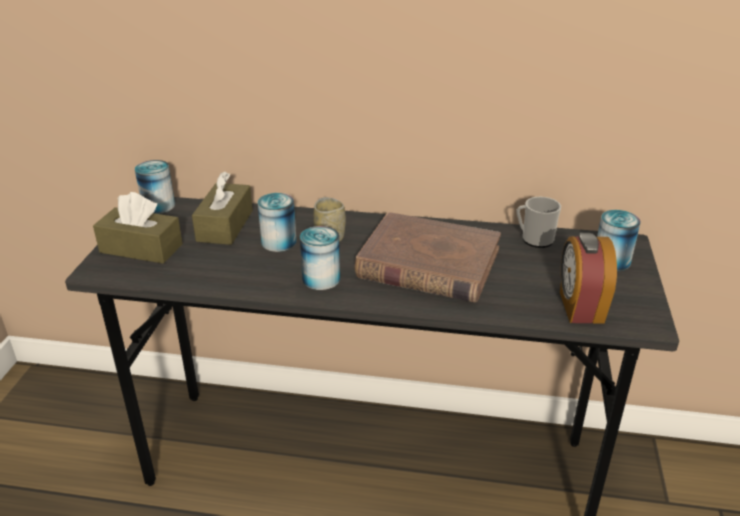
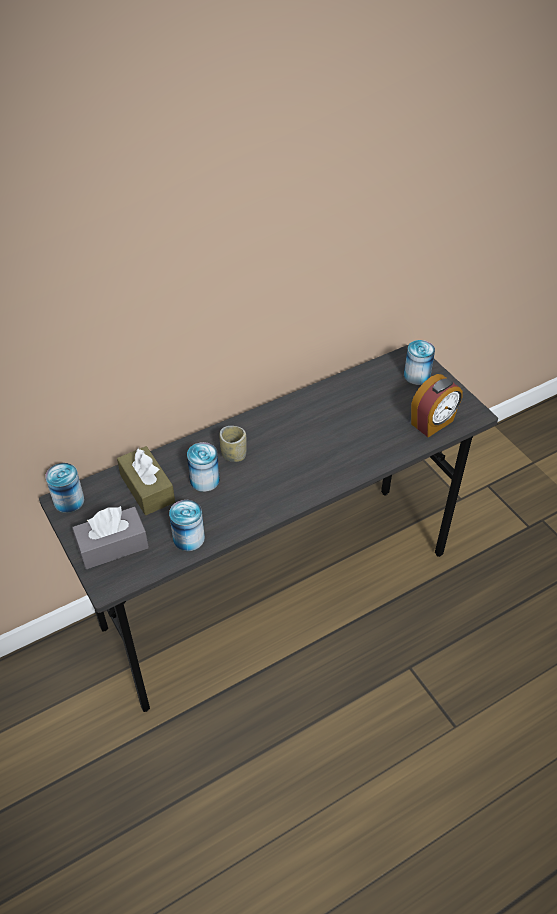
camera: 40 degrees left, 15 degrees up
brown tissue box [93,192,183,264] -> grey tissue box [72,506,149,569]
can [300,226,340,290] -> can moved to [169,500,205,551]
brown book [354,212,501,303] -> none
mug [516,197,561,248] -> none
alarm clock [560,233,617,324] -> alarm clock turned 90 degrees counterclockwise [411,374,463,437]

